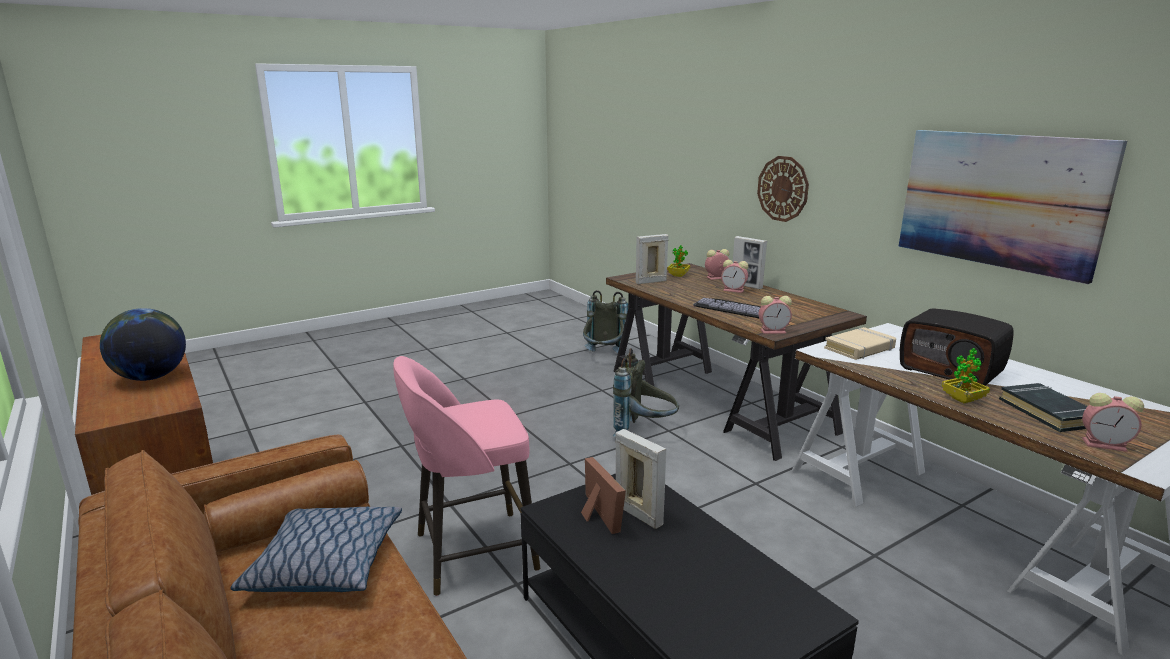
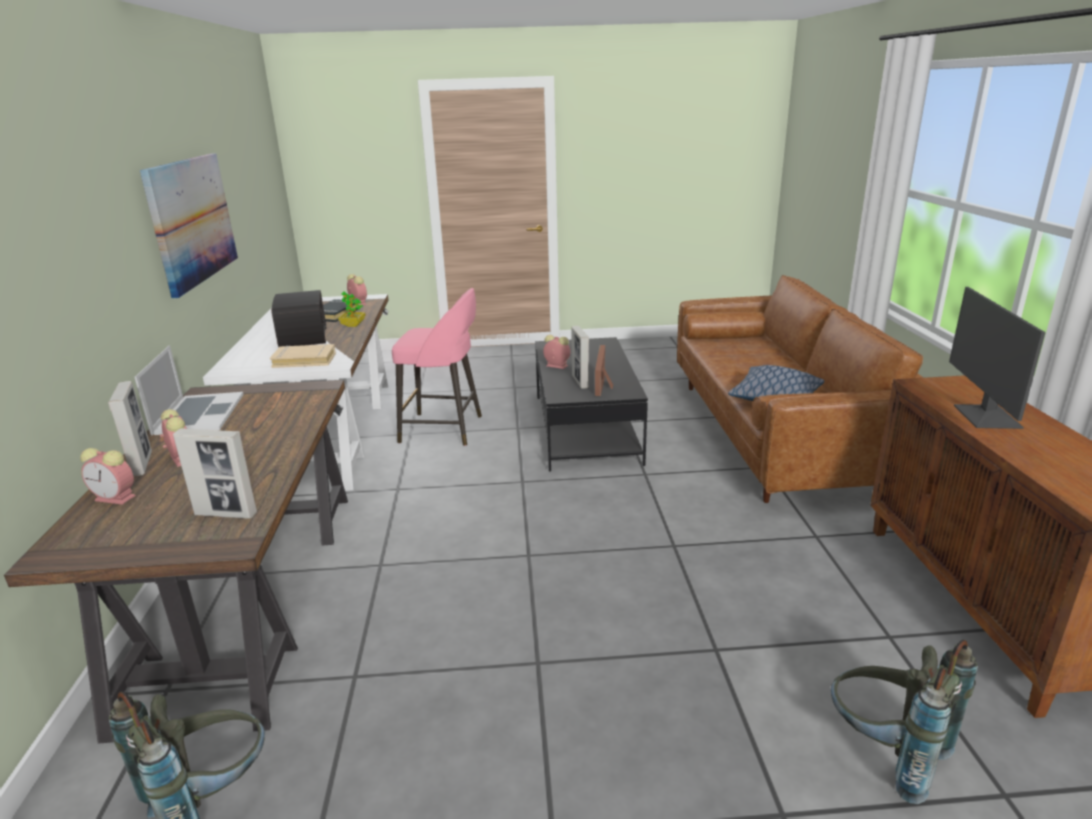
camera: 150 degrees left, 5 degrees up
globe [100,308,186,381] -> monitor [949,287,1046,429]
pink stool [393,356,540,596] -> pink stool moved to [392,288,482,446]
grey backpack [613,348,679,437] -> grey backpack moved to [831,640,978,804]
potted plant [667,245,690,277] -> none
keyboard [693,298,761,318] -> none
wall clock [757,156,809,222] -> none
alarm clock [759,296,792,334] -> alarm clock moved to [543,335,570,369]
none -> laptop [134,345,244,435]

